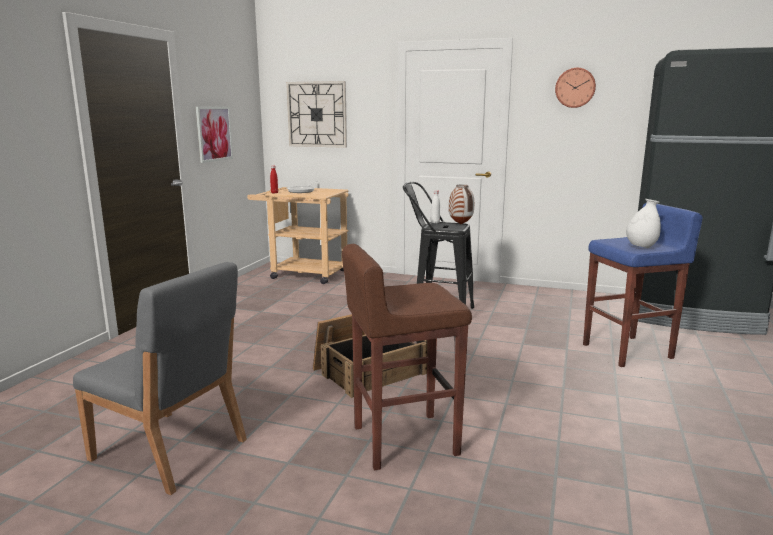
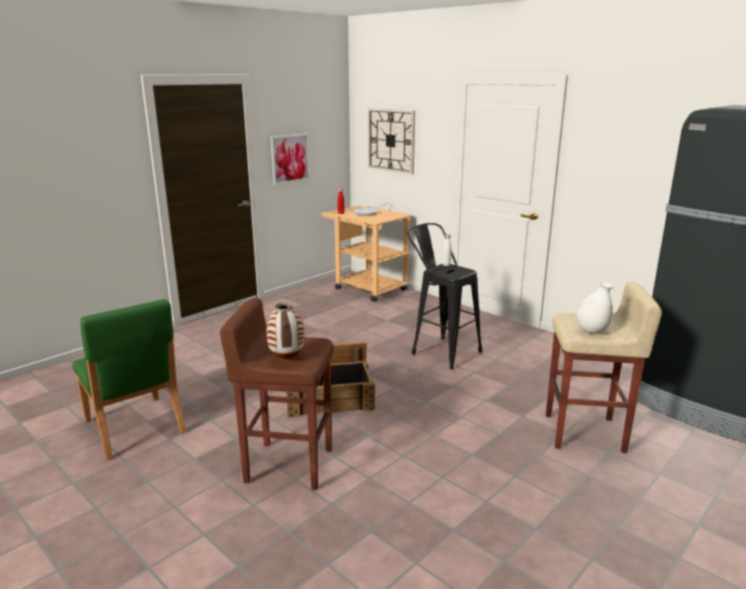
camera: 25 degrees right, 5 degrees up
grey chair [73,262,247,495] -> green chair [72,299,186,460]
vase [449,184,474,224] -> vase moved to [266,303,304,359]
wall clock [555,68,596,108] -> none
blue stool [583,203,702,367] -> beige stool [546,282,662,453]

